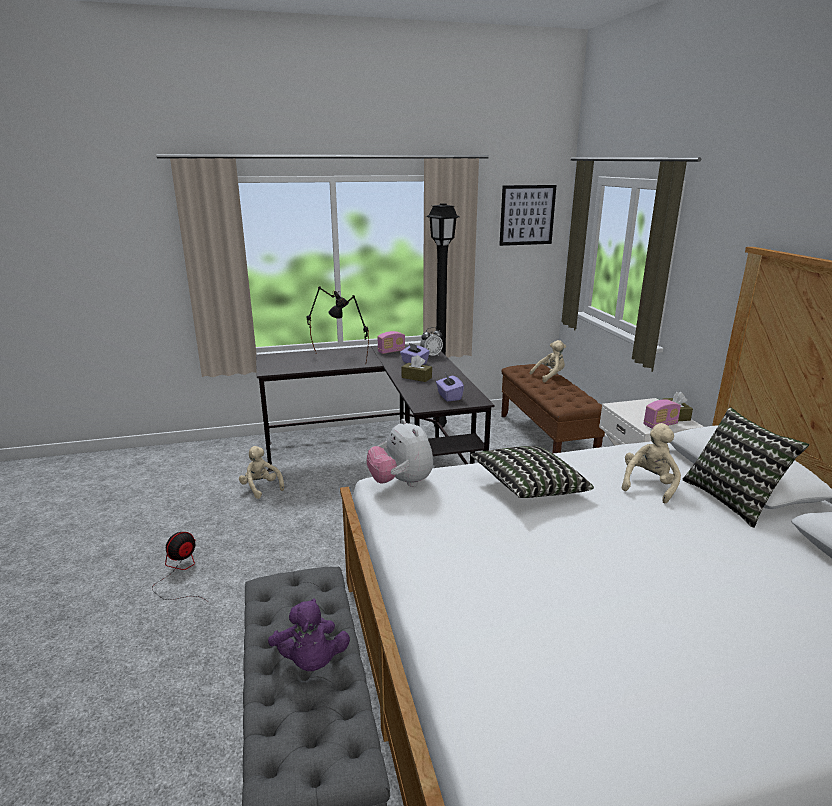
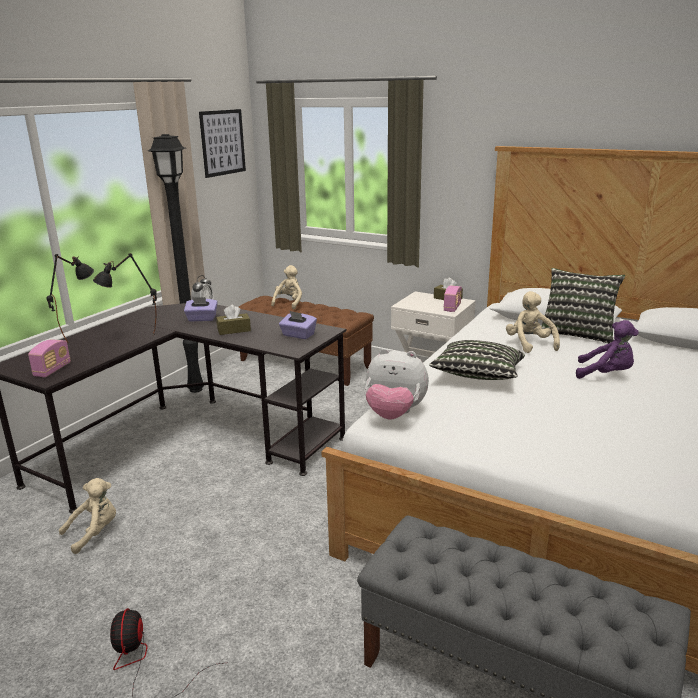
camera: 45 degrees left, 0 degrees up
beige plush toy [239,446,284,499] -> beige plush toy turned 135 degrees clockwise [59,478,116,554]
purple plush toy [268,599,350,671] -> purple plush toy moved to [576,320,639,379]
radio [378,331,405,354] -> radio moved to [28,339,71,377]

